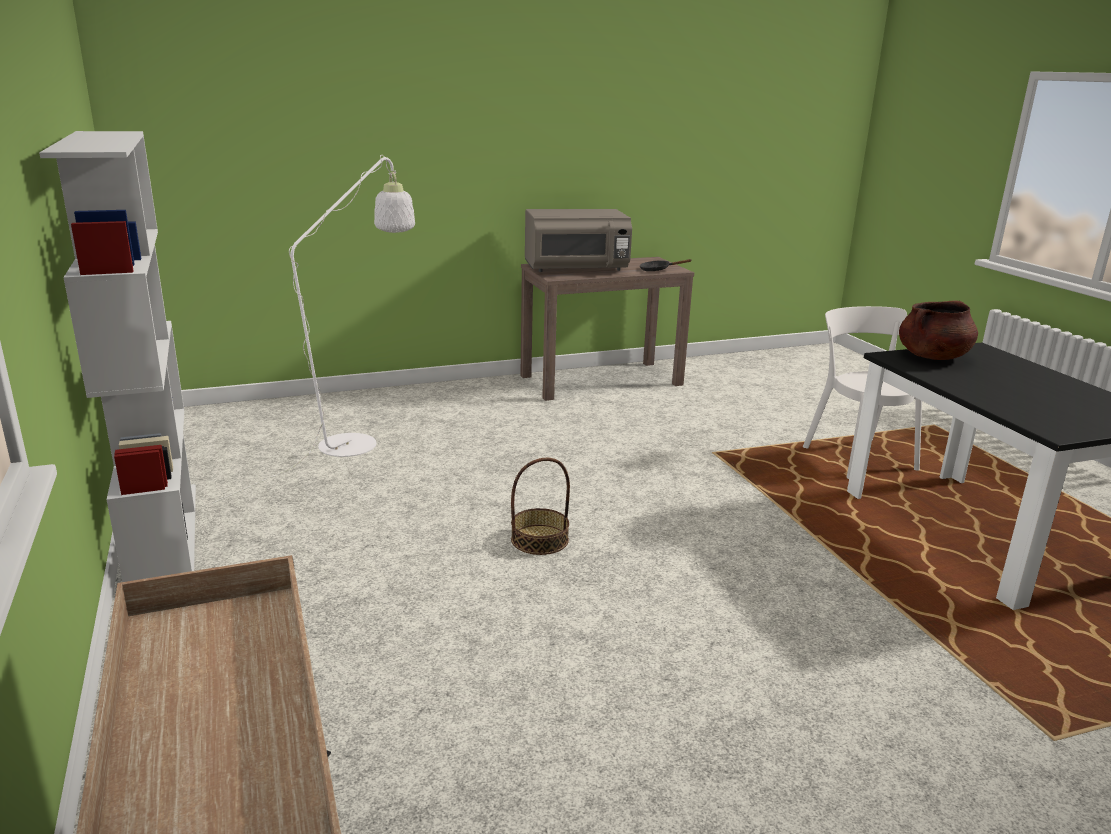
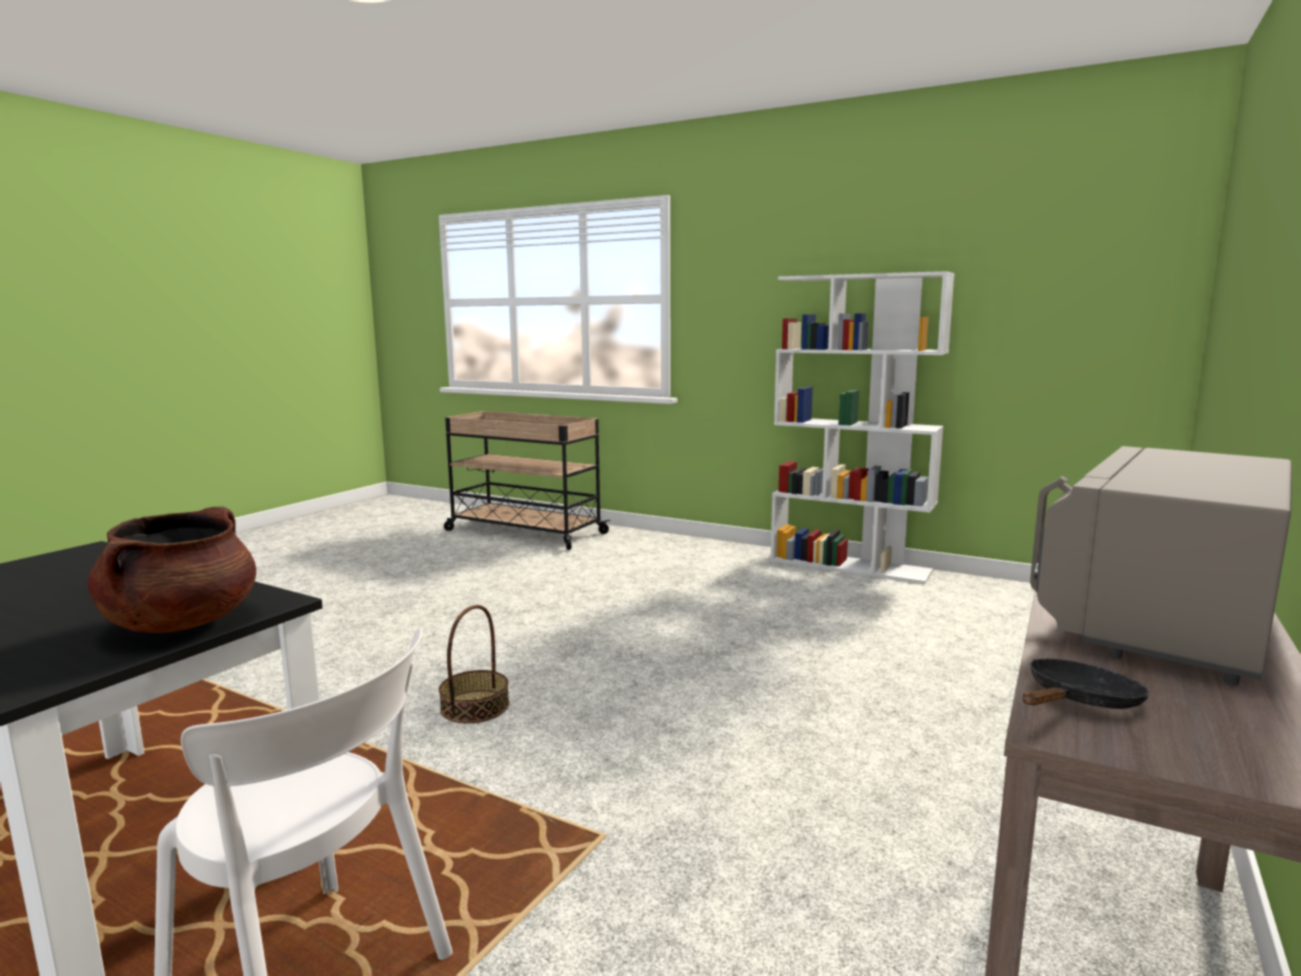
camera: 140 degrees right, 10 degrees down
white floor lamp [211,155,415,504] -> none
basket [511,458,570,555] -> basket moved to [439,605,509,723]

